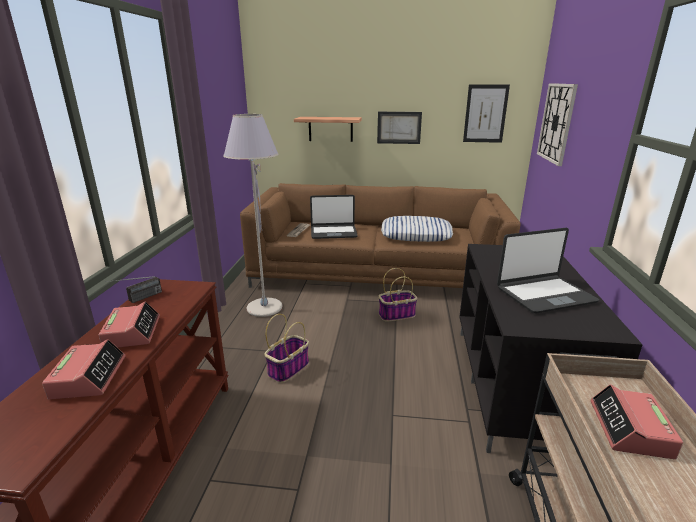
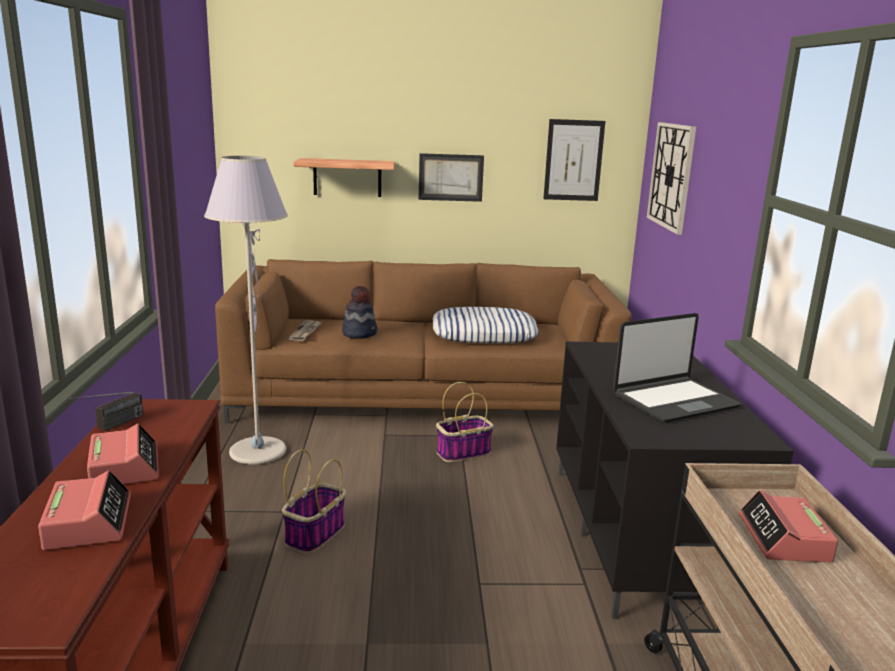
camera: 10 degrees left, 5 degrees down
laptop [310,195,358,239] -> hat [342,286,377,339]

